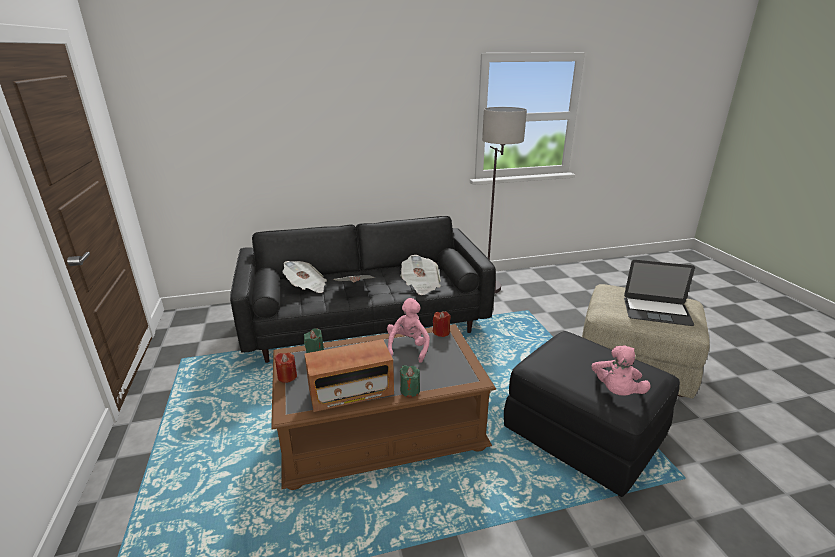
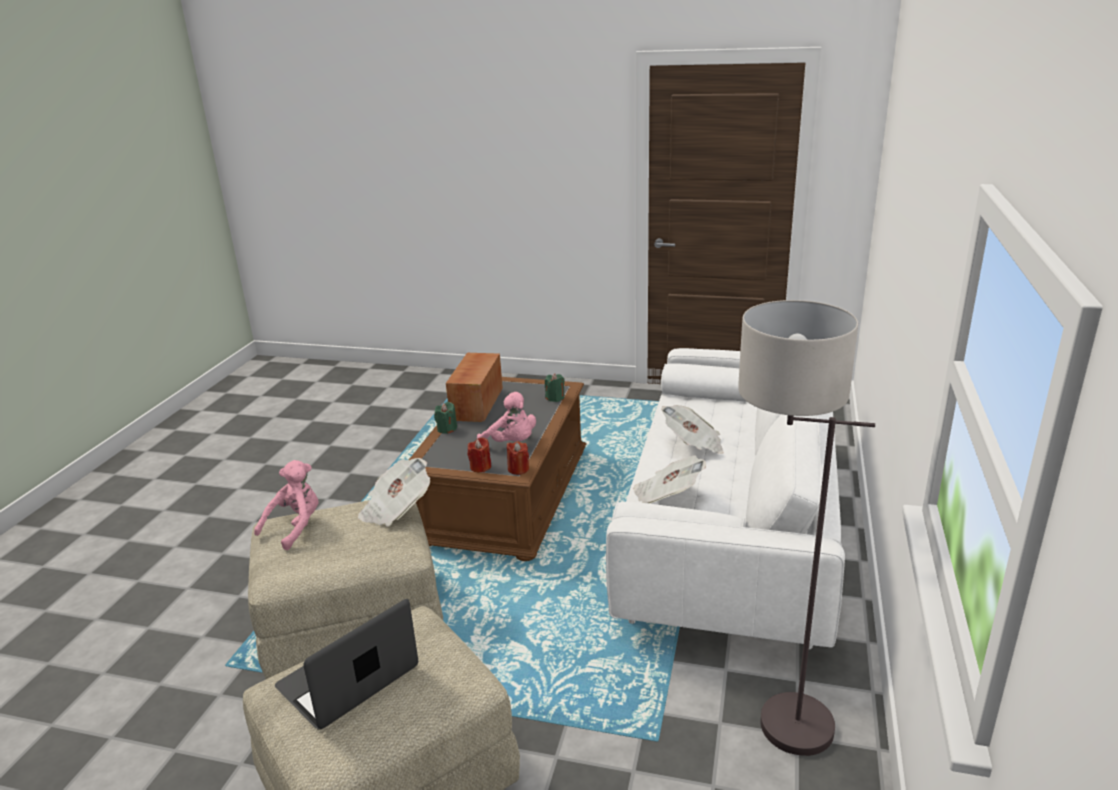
camera: 120 degrees right, 0 degrees up
black sofa [230,216,496,363] -> white sofa [606,348,845,649]
red candle [275,352,297,383] -> red candle moved to [467,437,491,472]
newspaper [282,261,327,293] -> newspaper moved to [358,458,430,527]
black ottoman [504,331,680,497] -> beige ottoman [248,500,443,679]
pink plush toy [592,345,651,396] -> pink plush toy turned 75 degrees clockwise [254,460,319,550]

